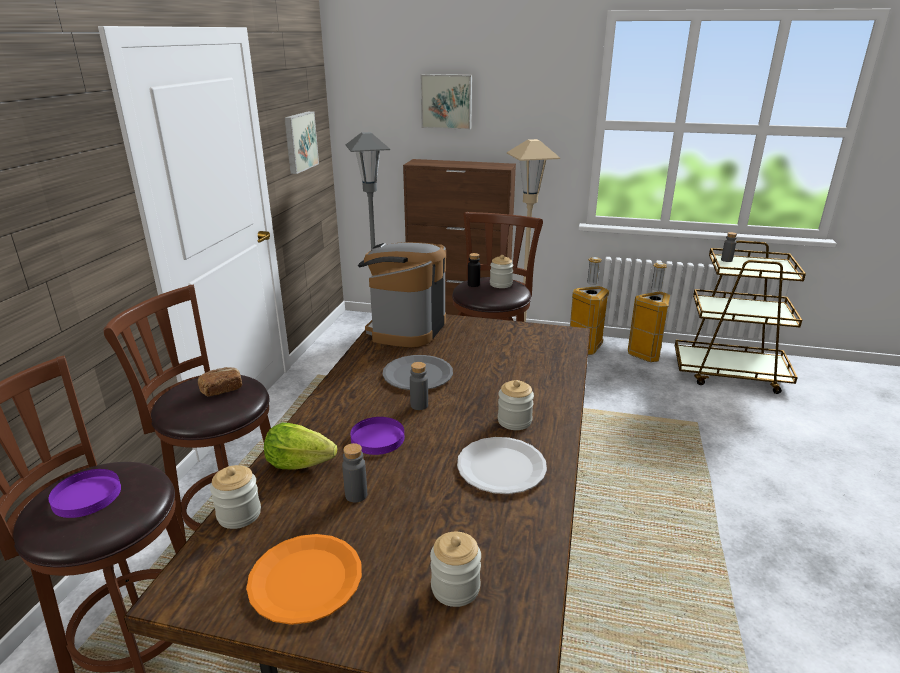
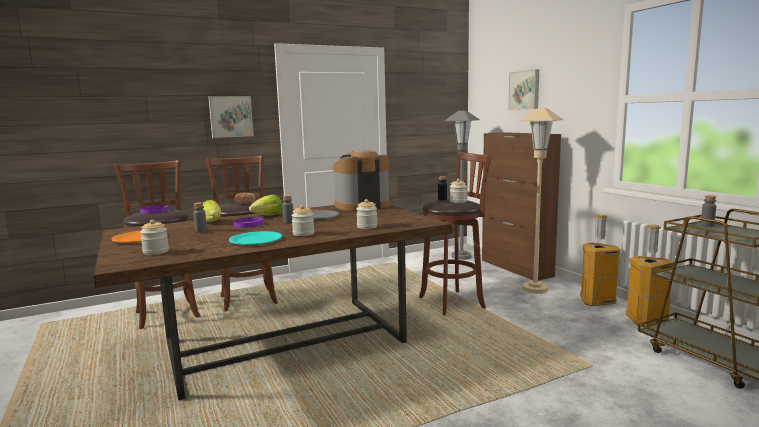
camera: 50 degrees right, 15 degrees down
jar [210,465,261,529] -> jar moved to [356,199,378,229]
picture [284,111,319,174] -> picture moved to [208,96,254,138]
white plate [457,437,547,494] -> turquoise plate [229,231,283,245]
none -> lettuce [249,195,282,216]

